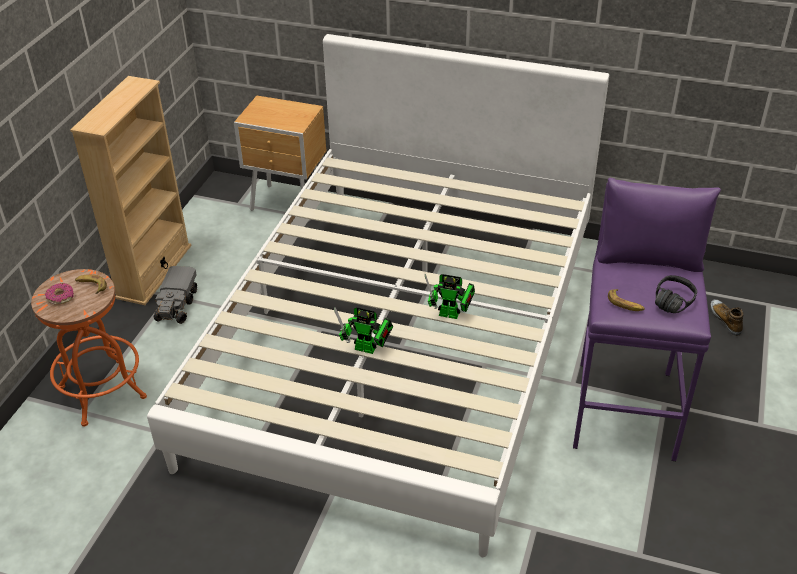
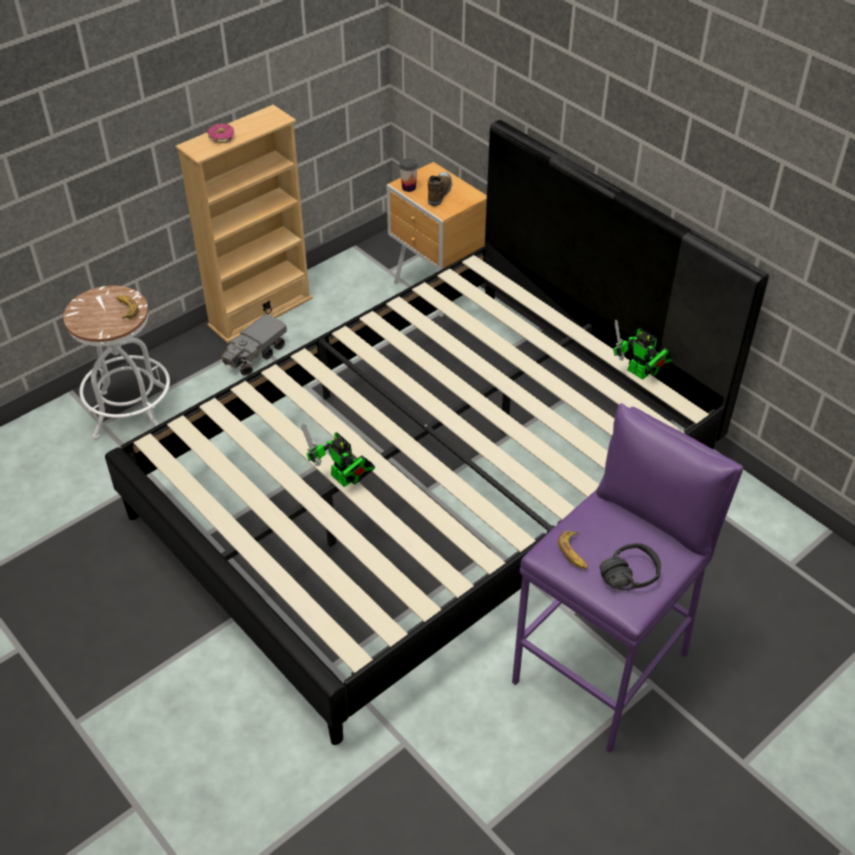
camera: 30 degrees right, 5 degrees up
orange stool [31,269,147,427] -> white stool [63,286,170,440]
donut [45,283,74,305] -> donut moved to [207,123,234,143]
white bed [147,34,609,557] -> black bed [105,120,769,745]
toy robot [425,274,475,319] -> toy robot moved to [613,319,673,380]
shoe [710,299,744,336] -> shoe moved to [428,172,452,206]
none -> cup [399,158,418,192]

